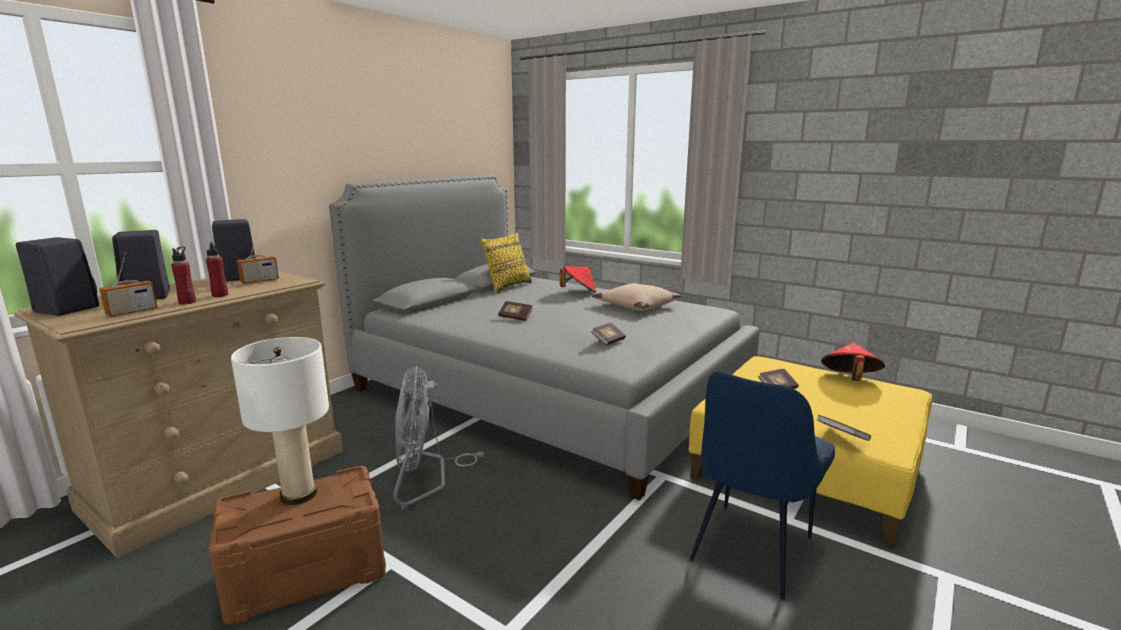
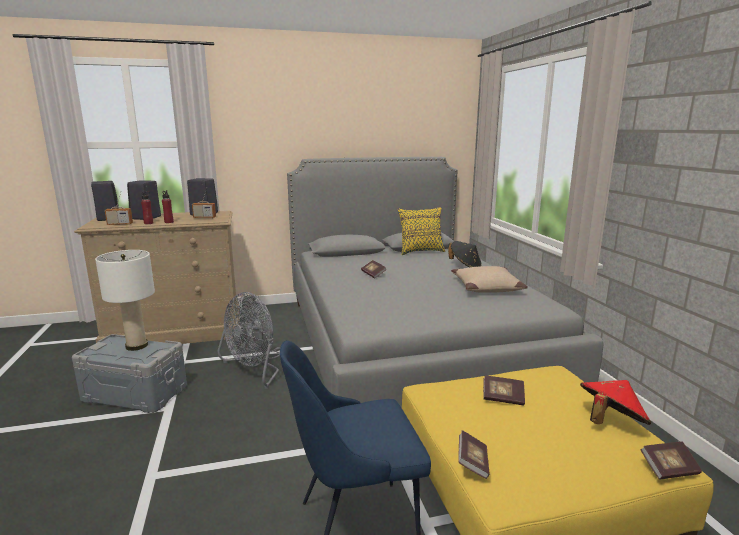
camera: 40 degrees right, 0 degrees up
brown storage box [209,466,386,625] -> grey storage box [72,334,187,413]
grey fan [394,366,486,510] -> grey fan turned 75 degrees counterclockwise [218,292,280,389]
red hat [560,266,596,293] -> black hat [448,241,482,267]
book [591,323,626,345] -> book moved to [640,442,702,479]

